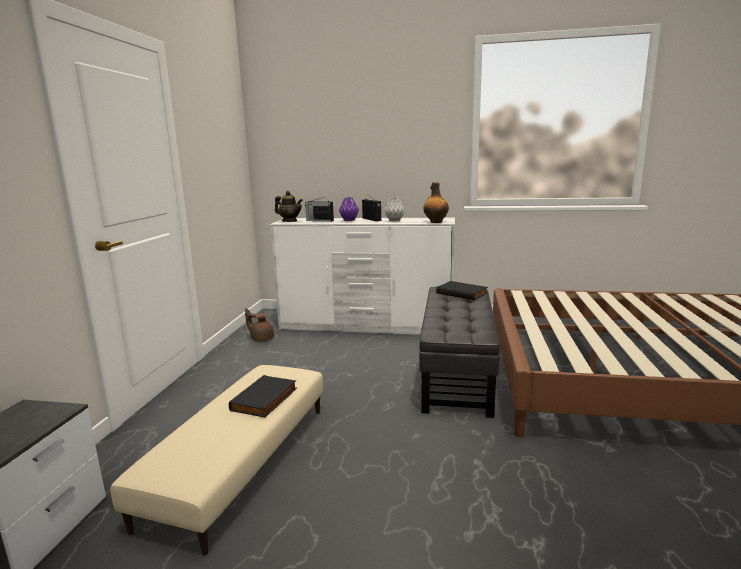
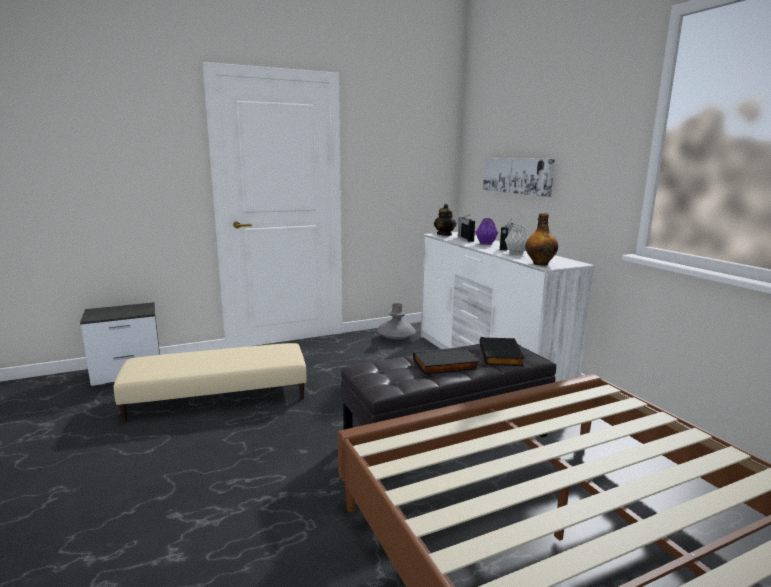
camera: 55 degrees right, 0 degrees up
black book [229,375,297,417] -> black book moved to [413,347,480,374]
brown teapot [245,308,274,342] -> grey vase [377,303,416,339]
none -> picture [483,158,555,197]

